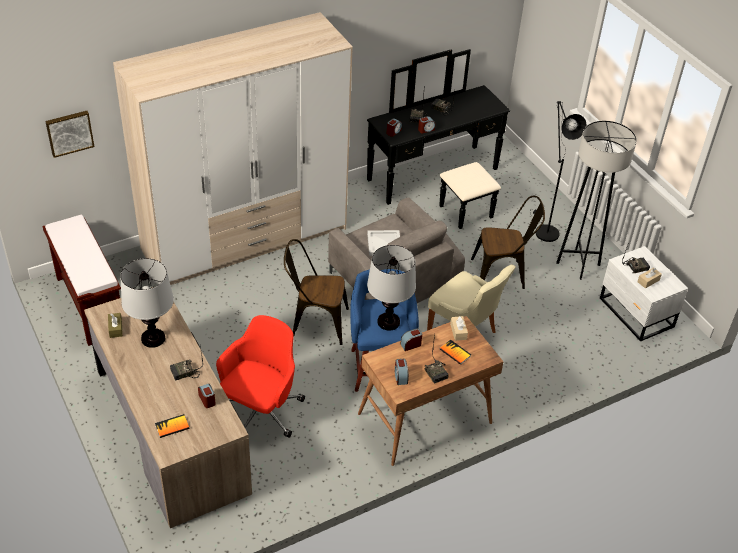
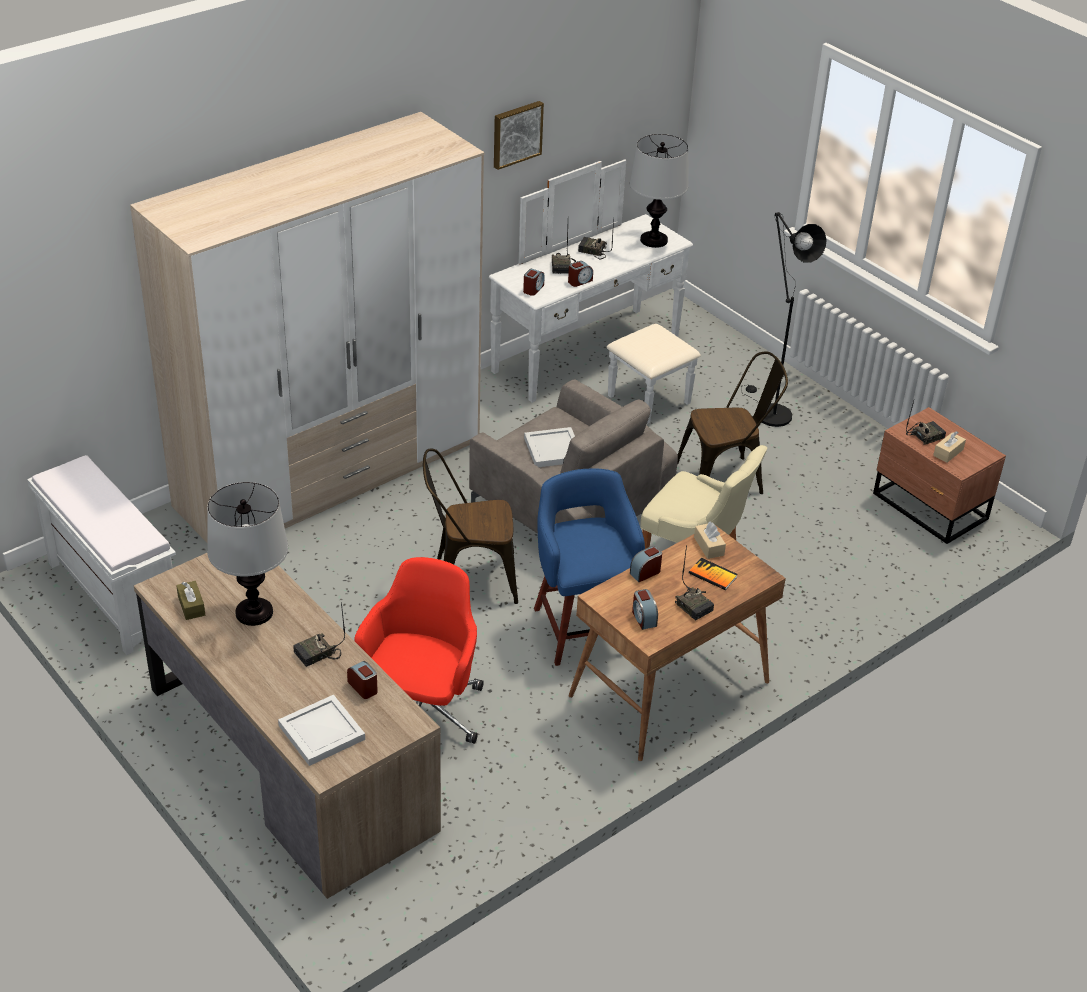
camera: 10 degrees left, 5 degrees down
brown bench [42,215,121,346] -> white bench [27,455,176,655]
picture [45,111,94,158] -> picture moved to [494,101,544,170]
book [155,414,190,438] -> white tray [278,695,365,766]
black dresser [367,49,510,229] -> white dresser [489,159,701,424]
table lamp [367,245,416,330] -> table lamp moved to [630,134,688,248]
grey floor lamp [556,121,637,280] -> none
white nightstand [600,246,688,341] -> brown nightstand [873,407,1006,544]

